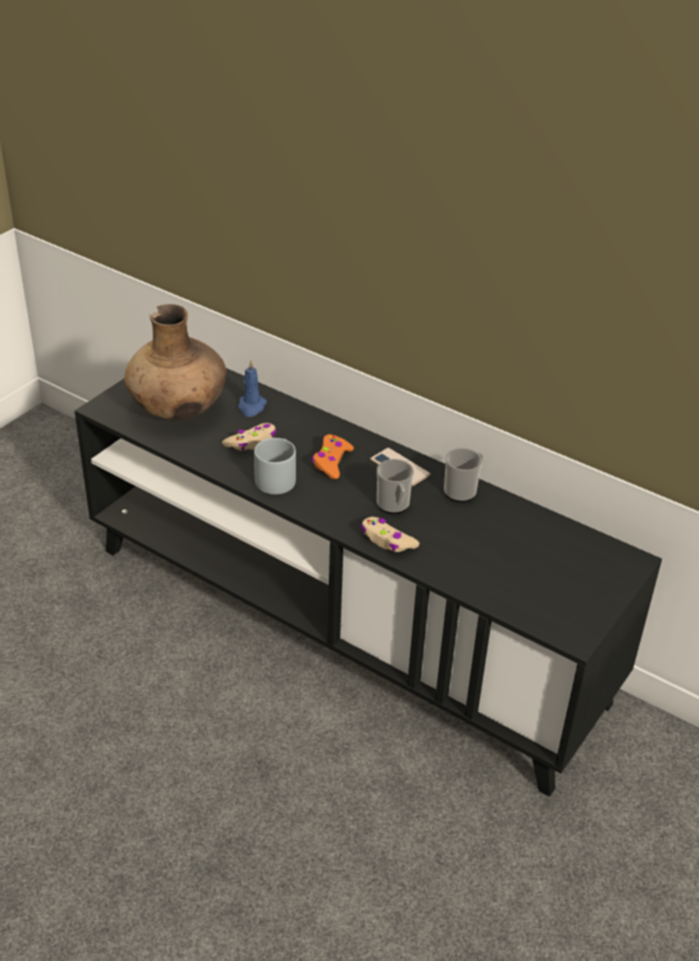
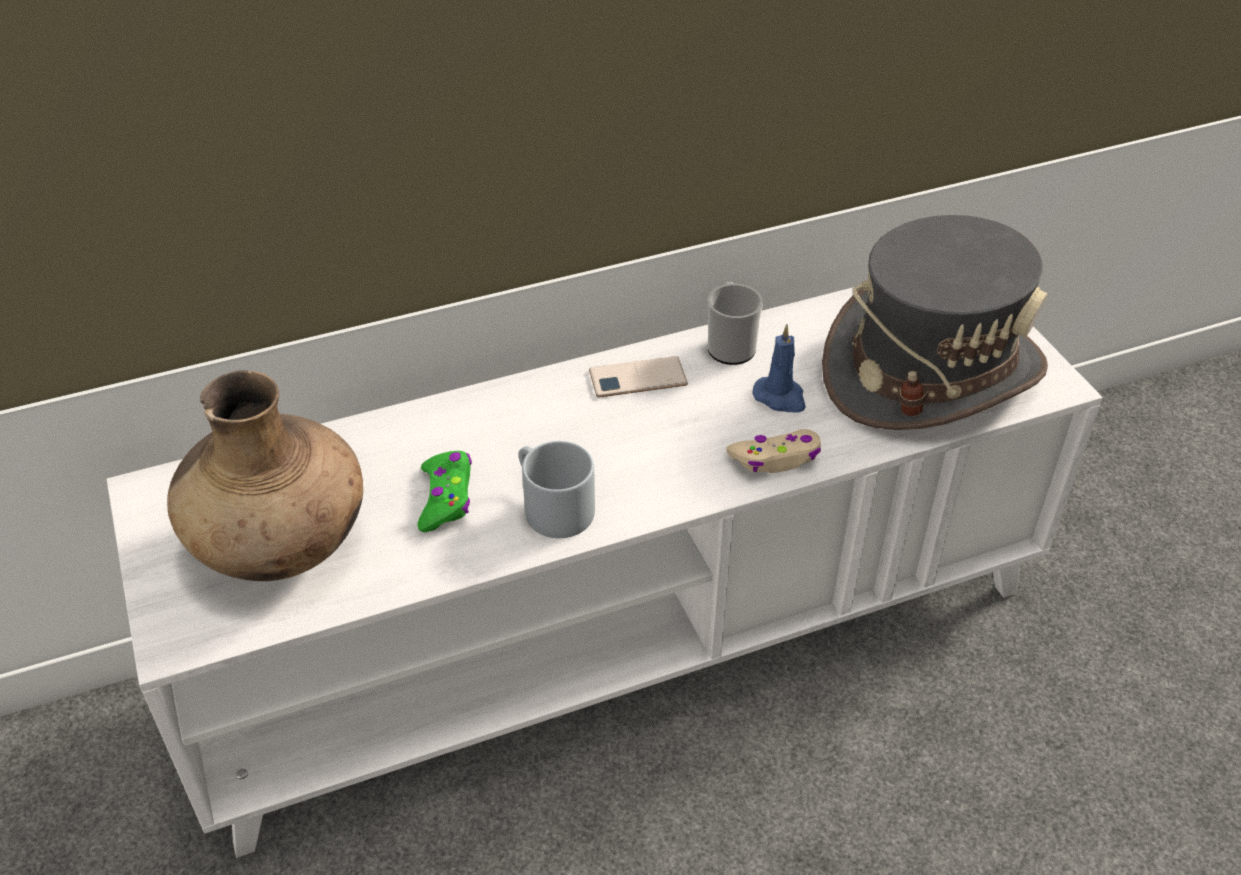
camera: 55 degrees left, 5 degrees up
black tv stand [74,368,662,797] -> white tv stand [106,287,1103,858]
beige game controller [222,423,277,451] -> green game controller [418,451,472,532]
blue candle [238,360,267,417] -> blue candle moved to [752,324,806,413]
orange game controller [312,434,354,480] -> none
mug [377,459,414,514] -> none
none -> grey hat [822,215,1048,430]

